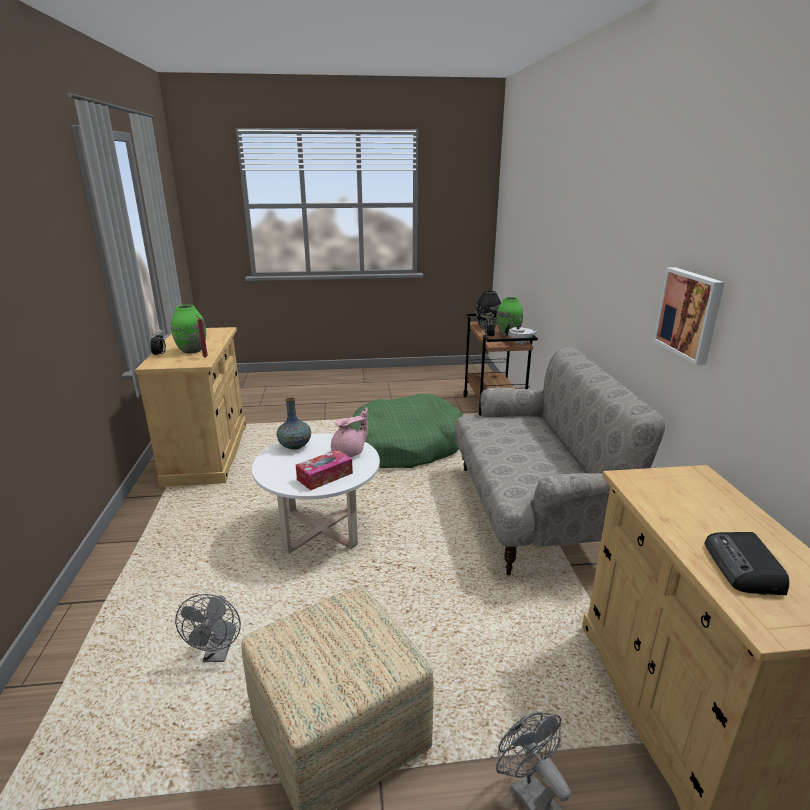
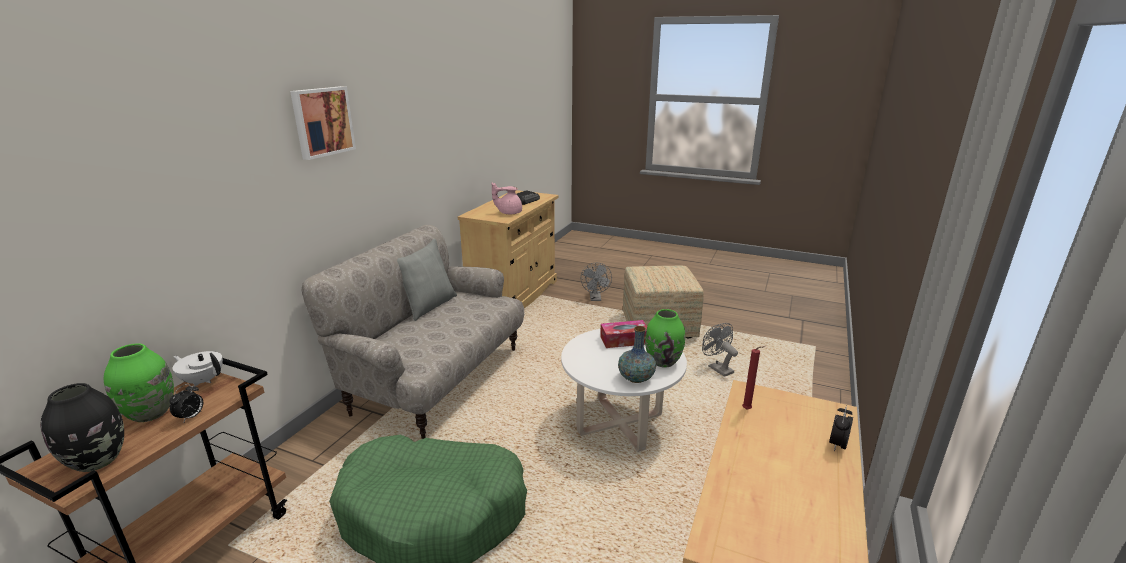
camera: 150 degrees left, 0 degrees up
green vase [171,305,206,354] -> green vase moved to [645,309,685,368]
grey fan [175,594,241,662] -> grey fan turned 60 degrees counterclockwise [702,323,738,377]
pink teapot [331,408,368,457] -> pink teapot moved to [492,183,522,214]
picture [653,267,725,365] -> picture moved to [290,86,356,160]
none -> grey pillow [397,239,457,321]

